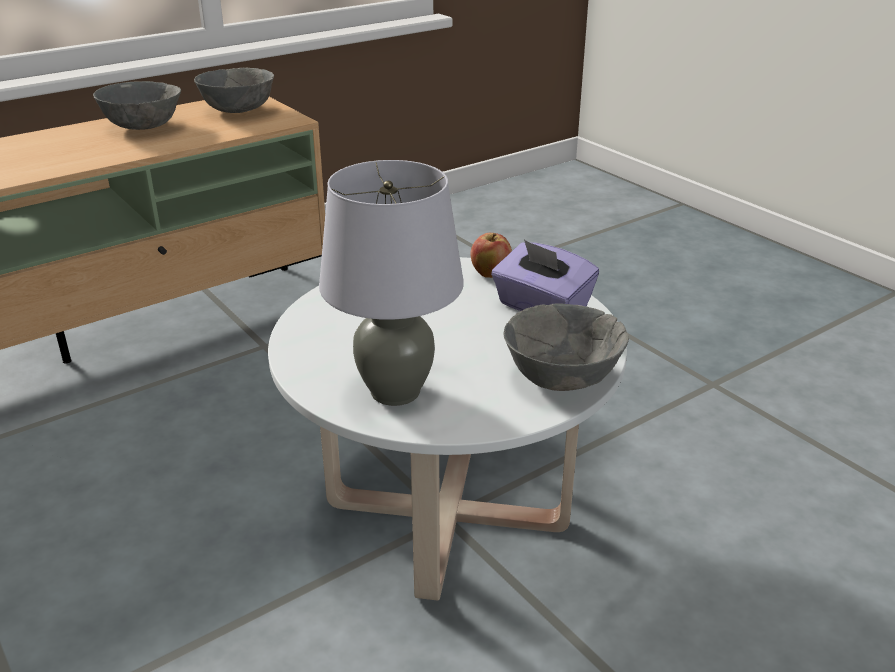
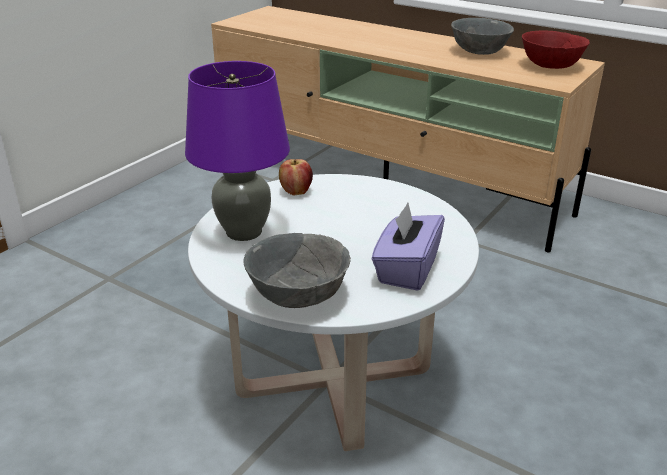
camera: 70 degrees right, 0 degrees up
grey bowl [194,68,274,113] -> red bowl [522,30,590,69]
grey table lamp [319,160,464,406] -> purple table lamp [185,61,290,241]
apple [470,233,512,278] -> apple moved to [279,159,313,195]

